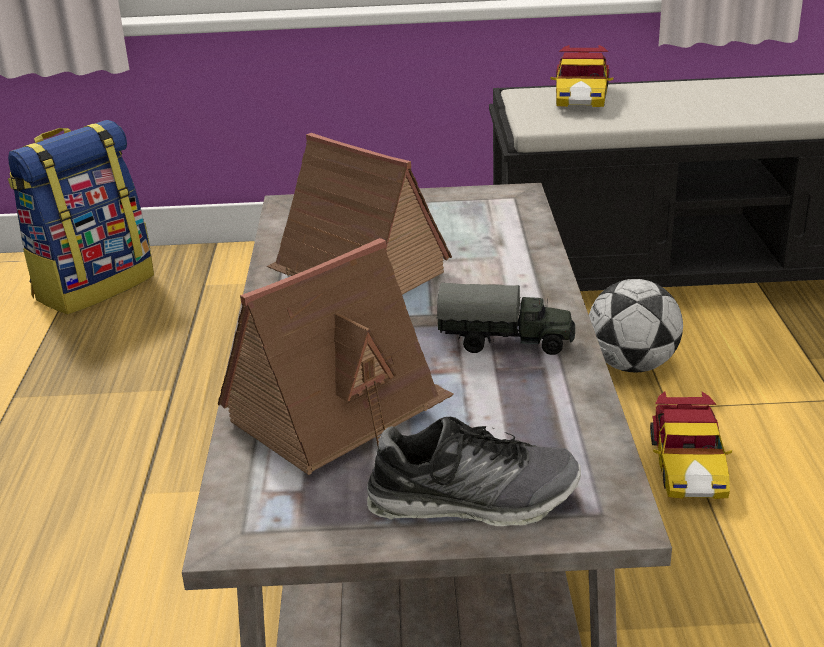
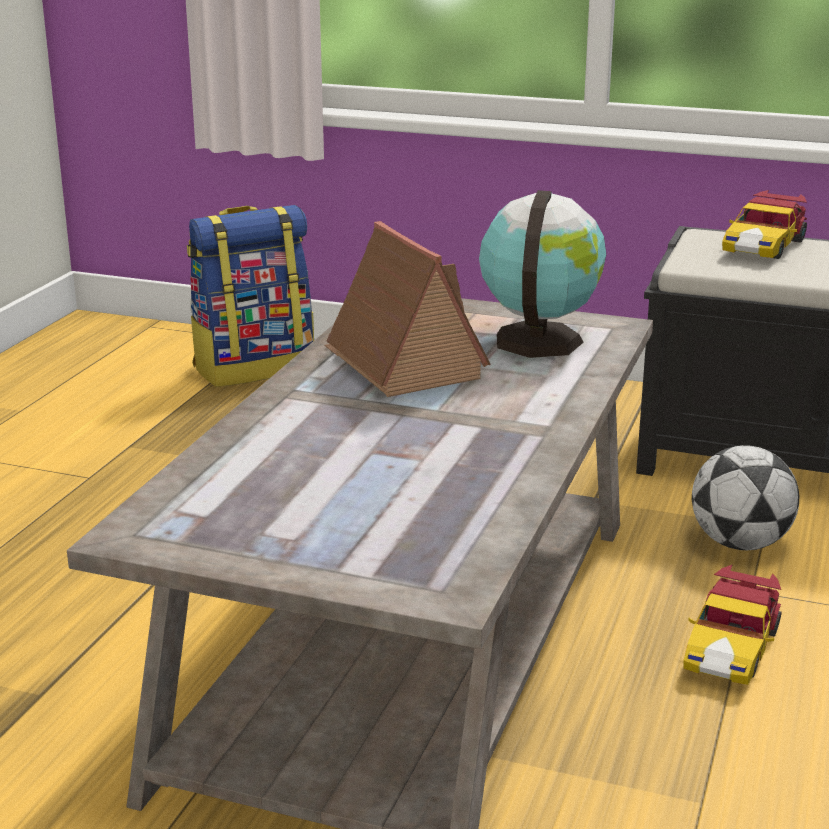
camera: 20 degrees right, 5 degrees down
toy house [218,238,454,475] -> none
shoe [367,417,581,526] -> none
toy truck [437,283,575,355] -> none
none -> globe [479,190,606,358]

